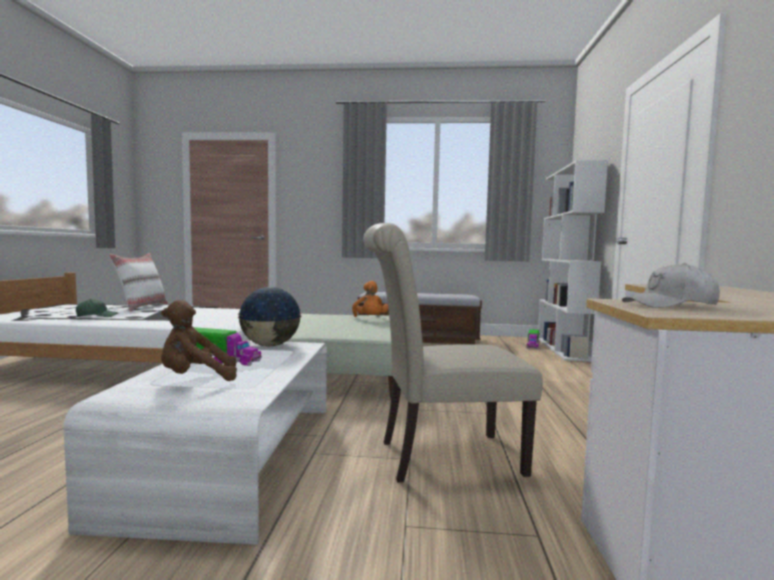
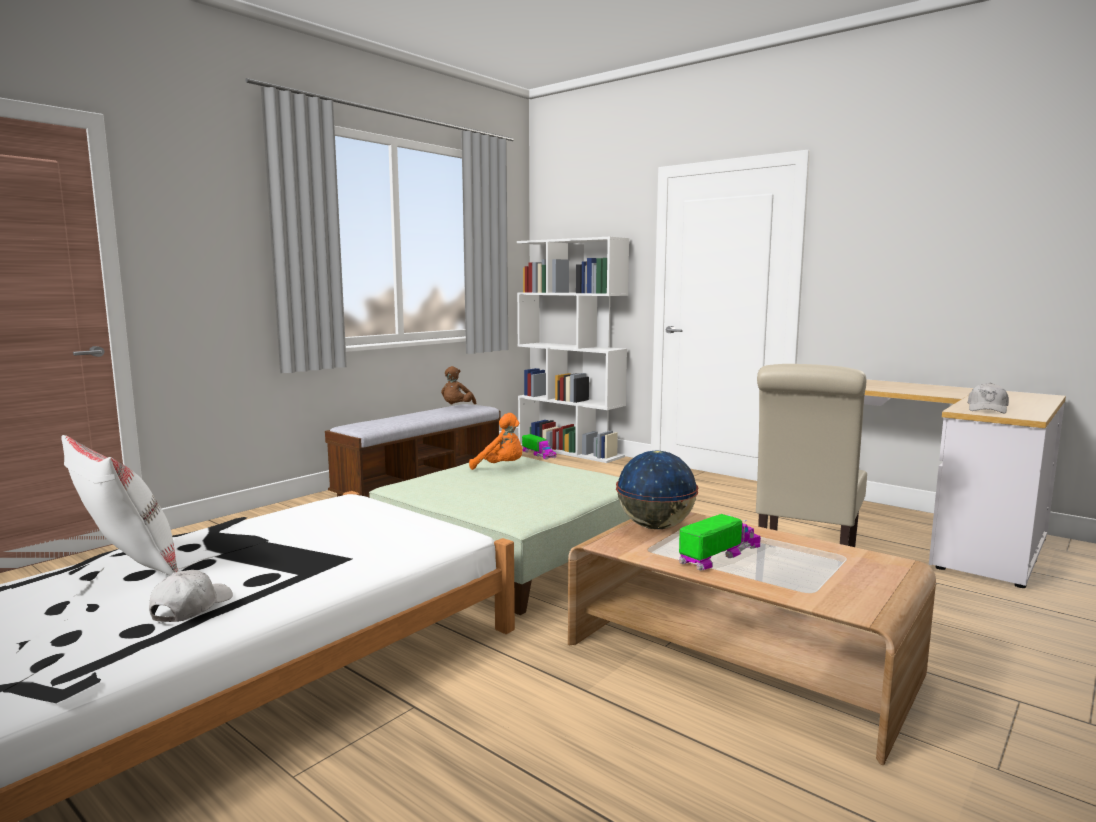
camera: 55 degrees left, 5 degrees up
white coffee table [64,340,327,545] -> brown coffee table [568,512,936,765]
green cap [76,299,118,317] -> white cap [149,570,233,622]
brown plush toy [161,300,237,381] -> brown plush toy moved to [441,366,477,404]

